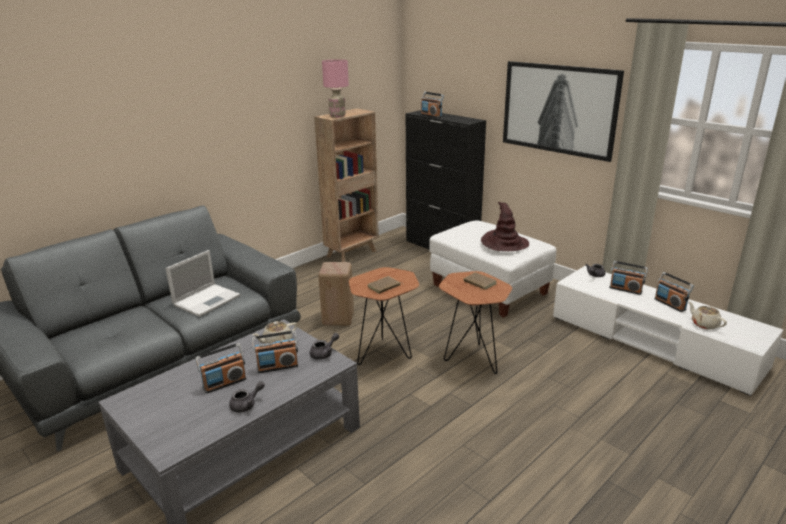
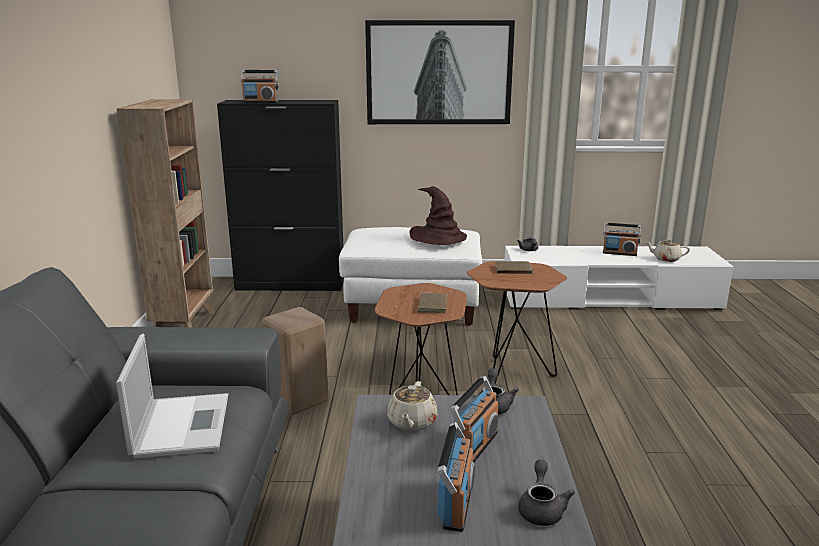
camera: 45 degrees left, 5 degrees down
pink table lamp [322,59,349,118] -> none
radio [610,261,648,295] -> none

